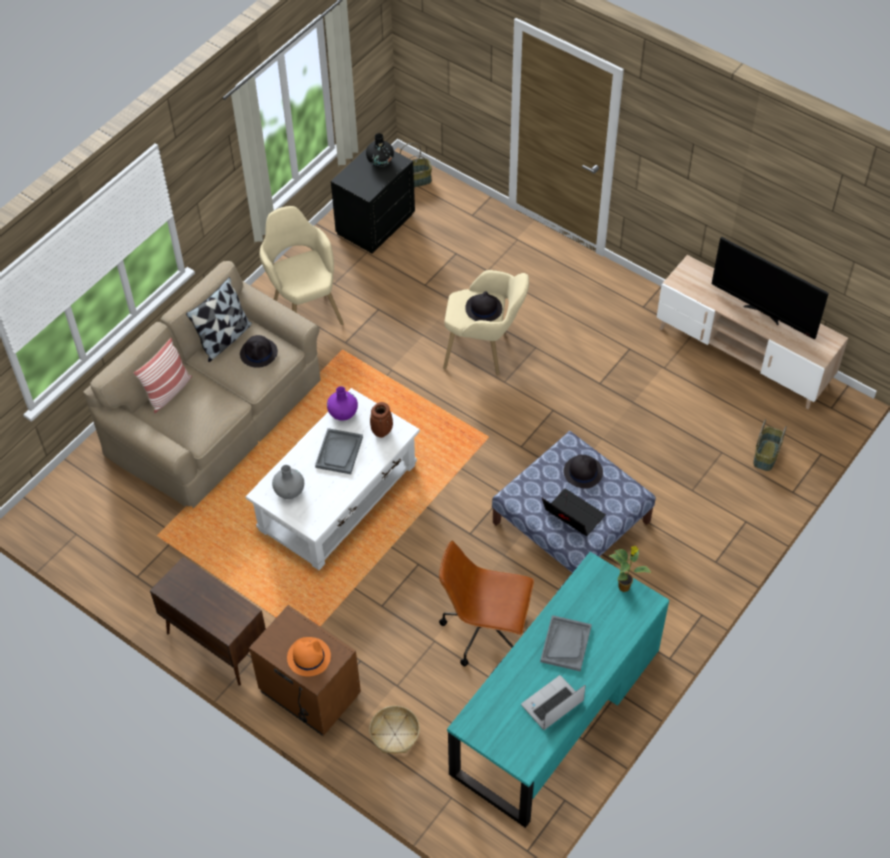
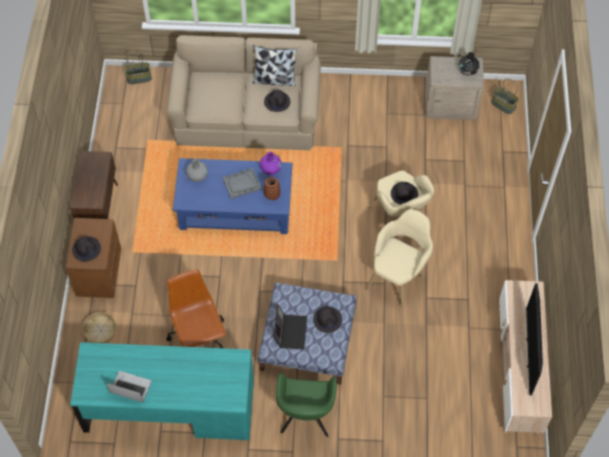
camera: 55 degrees right, 5 degrees up
pillow [133,338,192,413] -> none
white coffee table [246,388,420,570] -> blue coffee table [173,158,293,234]
beige armchair [260,206,344,325] -> beige armchair moved to [365,209,433,309]
orange hat [287,637,331,676] -> black hat [72,236,101,262]
black nightstand [331,148,415,254] -> beige nightstand [425,56,484,120]
grey tray [540,615,592,671] -> none
potted plant [608,546,652,592] -> none
basket [753,419,787,471] -> basket moved to [124,52,152,84]
none -> green armchair [276,373,337,437]

